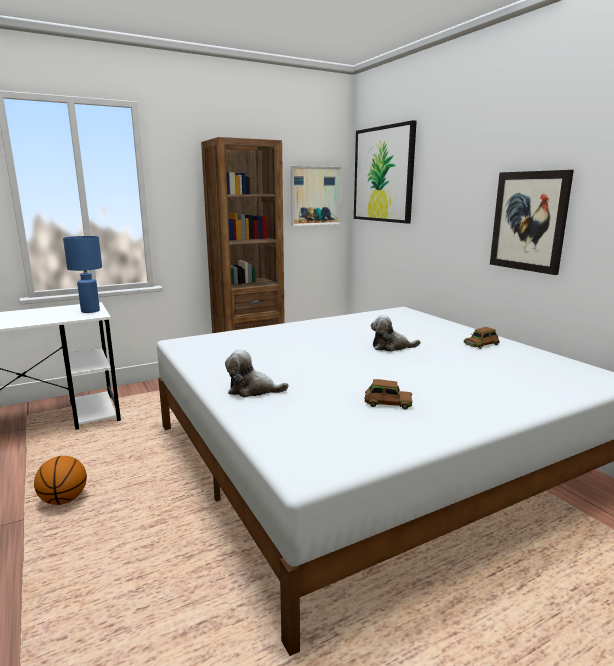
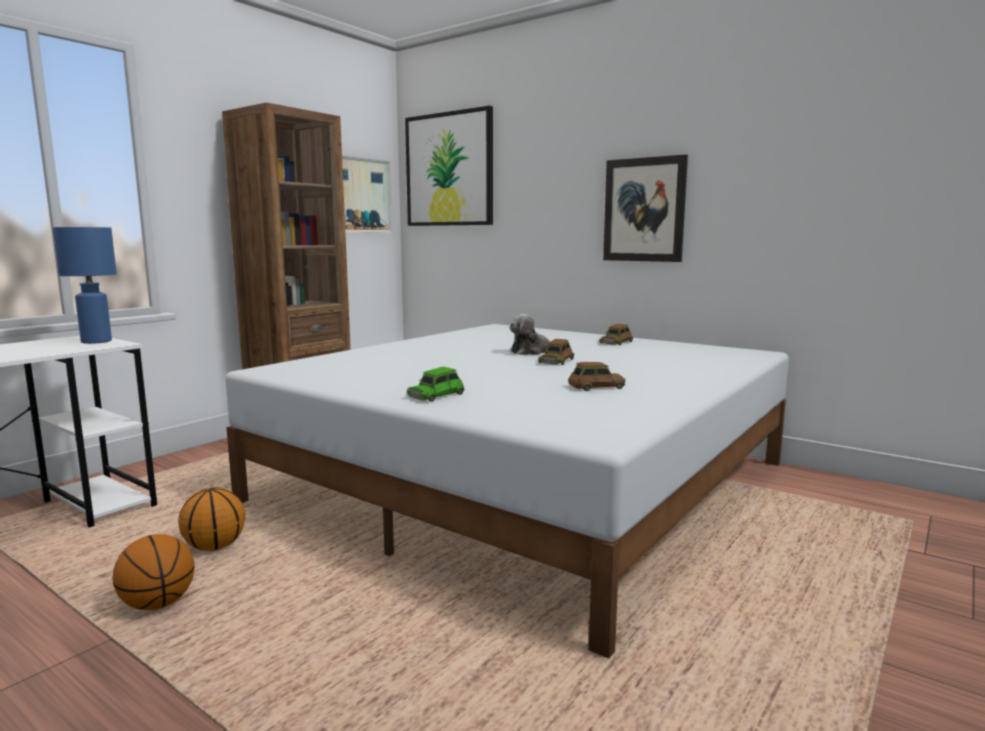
camera: 25 degrees left, 5 degrees down
plush toy [225,349,288,397] -> green toy car [407,367,465,402]
none -> basketball [178,487,245,551]
none -> brown toy car [538,339,574,365]

